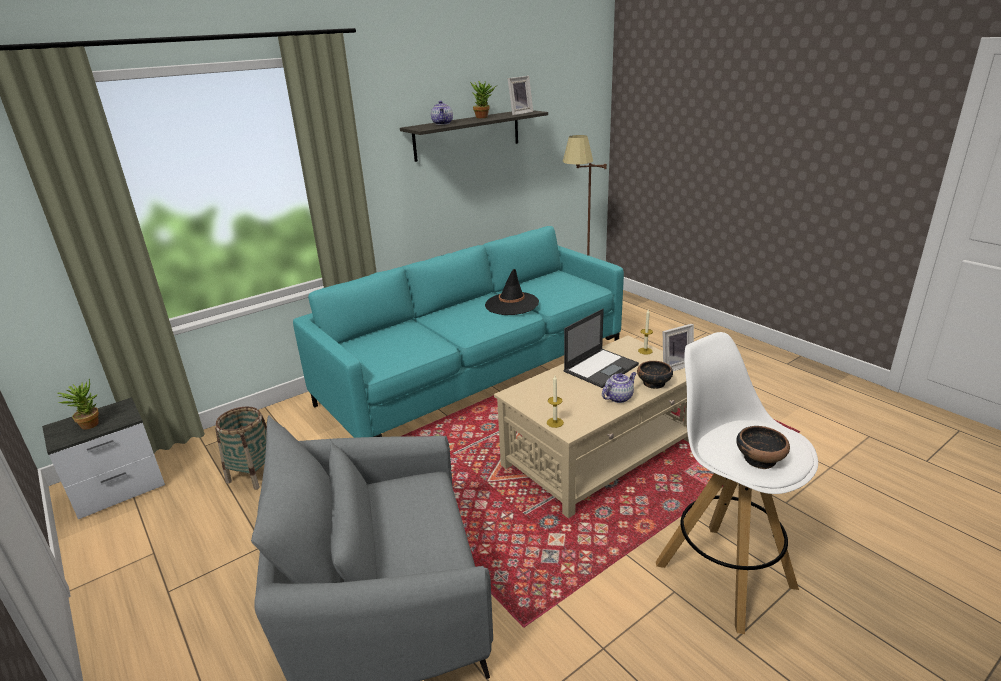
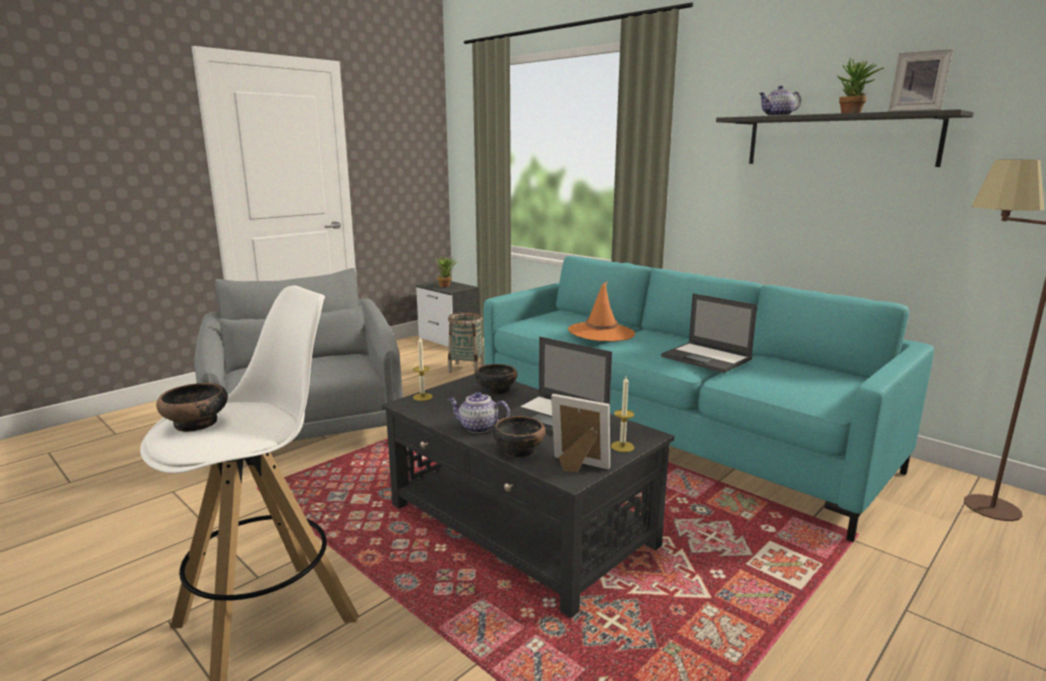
camera: 80 degrees right, 10 degrees down
black hat [485,269,539,315] -> laptop [661,293,757,373]
beige coffee table [494,335,689,518] -> black coffee table [382,374,674,618]
teapot [602,372,637,403] -> teapot turned 150 degrees clockwise [448,392,510,433]
picture frame [663,324,694,371] -> picture frame turned 150 degrees clockwise [551,394,610,472]
none -> bowl [475,364,517,395]
none -> orange hat [568,282,635,341]

